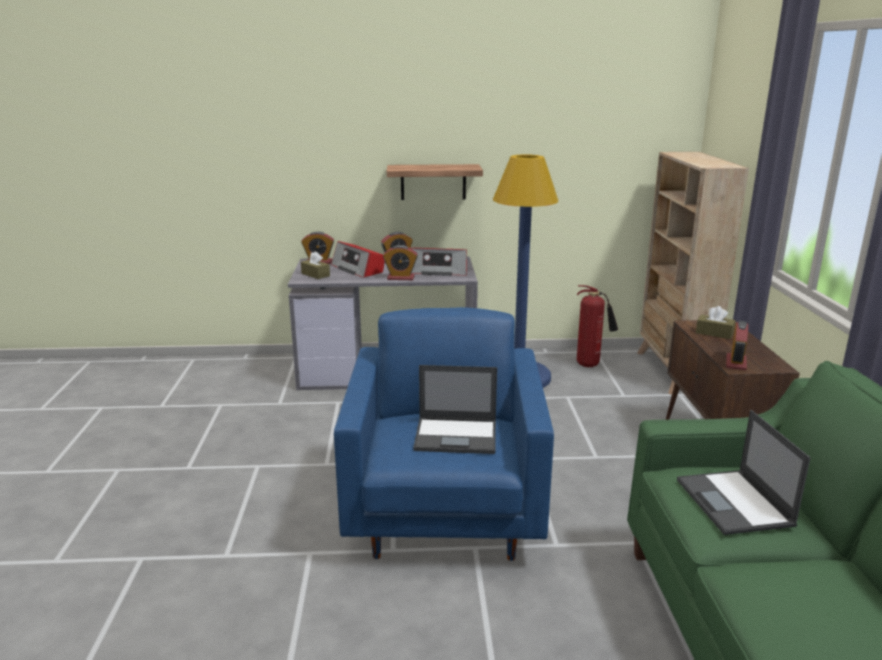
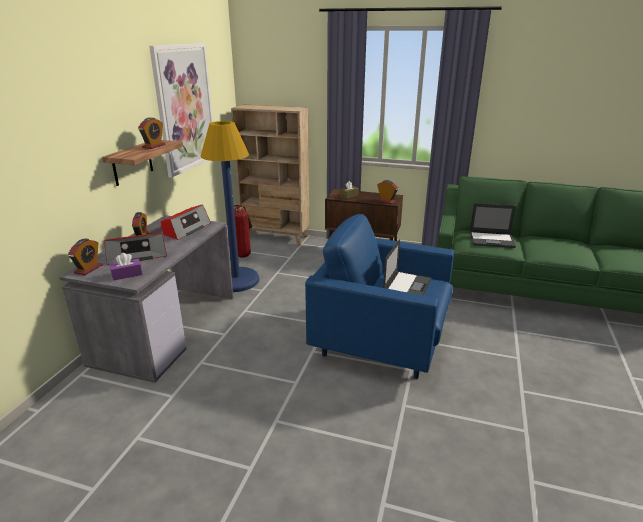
camera: 70 degrees left, 5 degrees up
brown tissue box [301,251,330,279] -> purple tissue box [110,253,143,281]
alarm clock [383,245,418,280] -> alarm clock moved to [138,118,166,149]
none -> picture [149,43,213,178]

